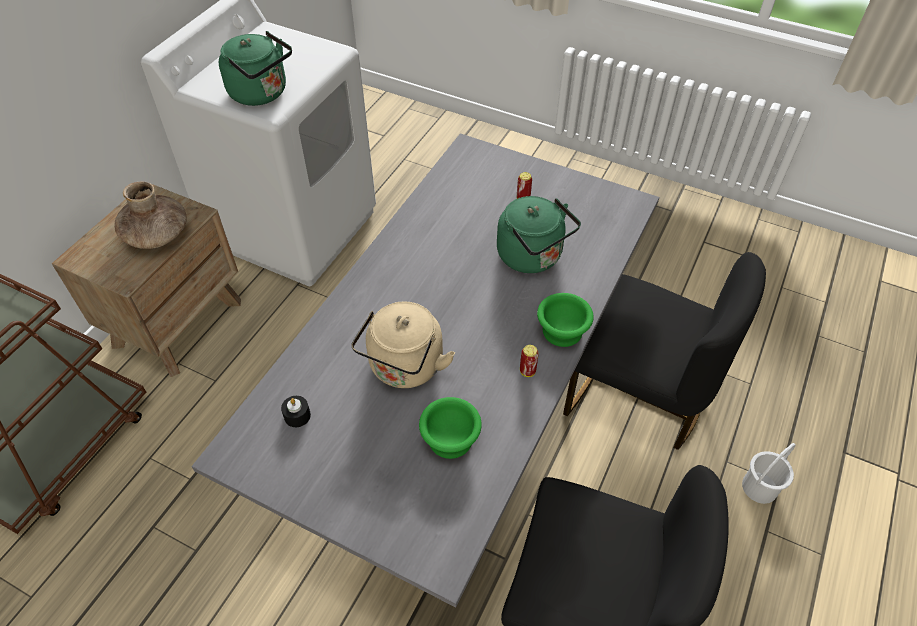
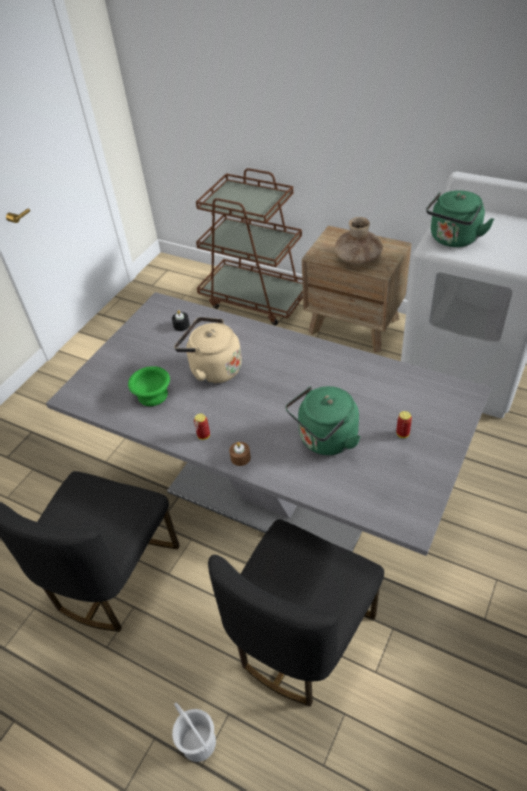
camera: 95 degrees right, 5 degrees down
green bowl [537,293,594,347] -> brown candle [229,442,251,466]

